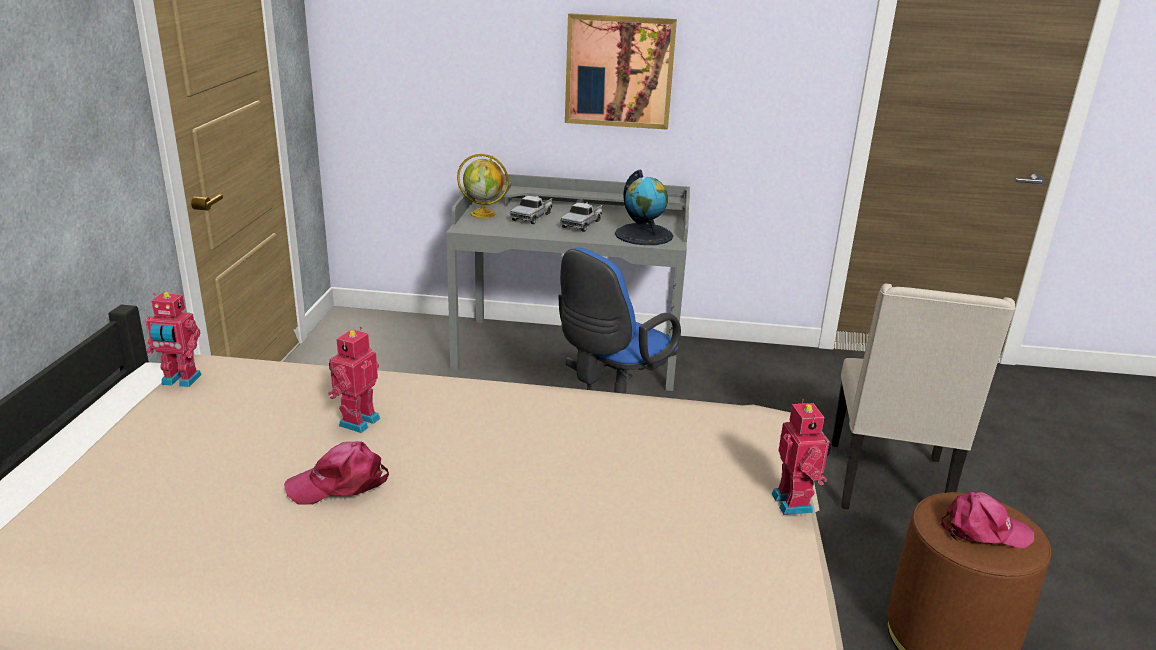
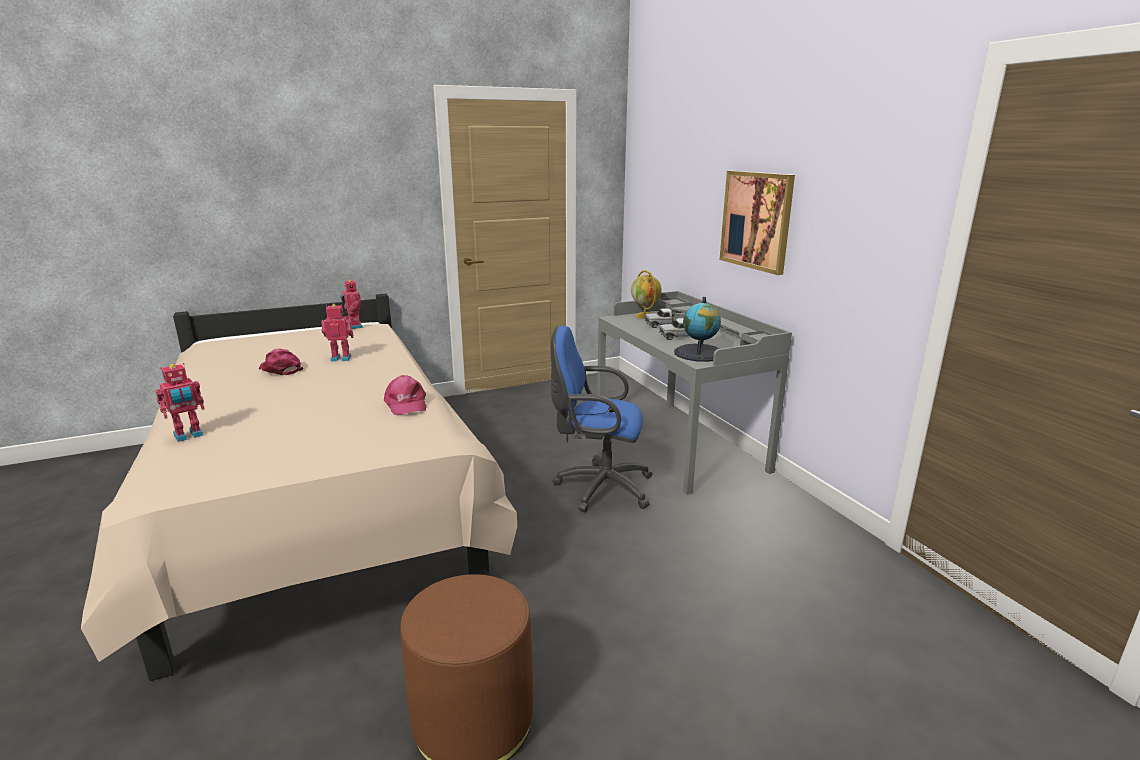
camera: 60 degrees right, 5 degrees down
toy robot [772,399,832,515] -> toy robot moved to [155,363,205,442]
beige chair [831,284,1016,509] -> none
pink cap [941,492,1034,549] -> pink cap moved to [384,375,426,415]

